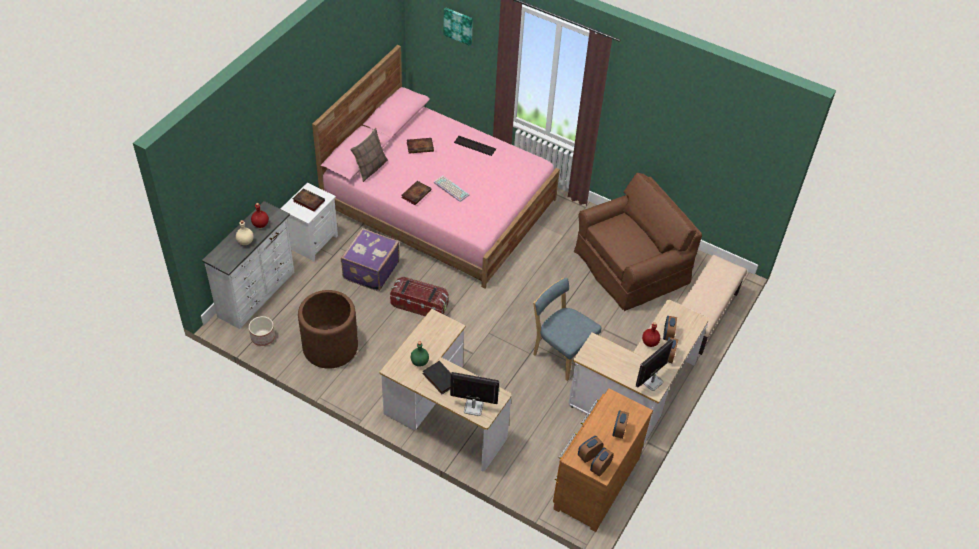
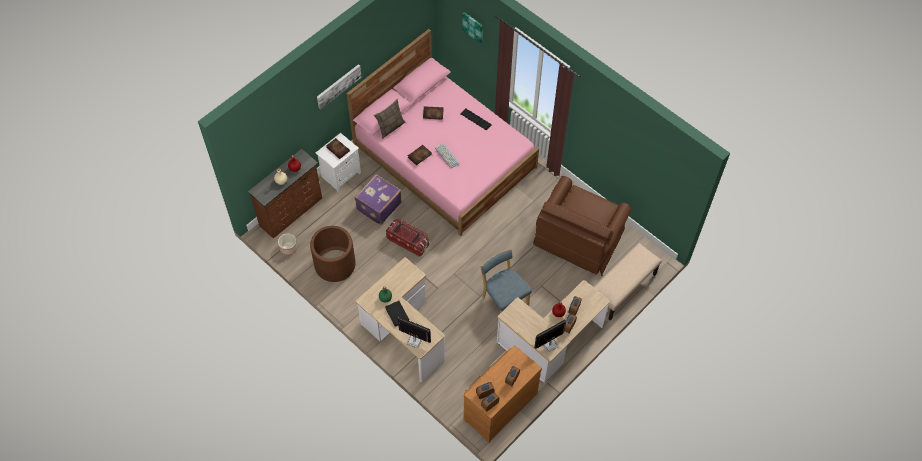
camera: 15 degrees right, 10 degrees up
white dresser [202,201,294,329] -> brown dresser [248,149,322,239]
brown armchair [574,173,702,311] -> brown armchair turned 135 degrees clockwise [533,176,632,277]
none -> picture [317,64,362,110]

